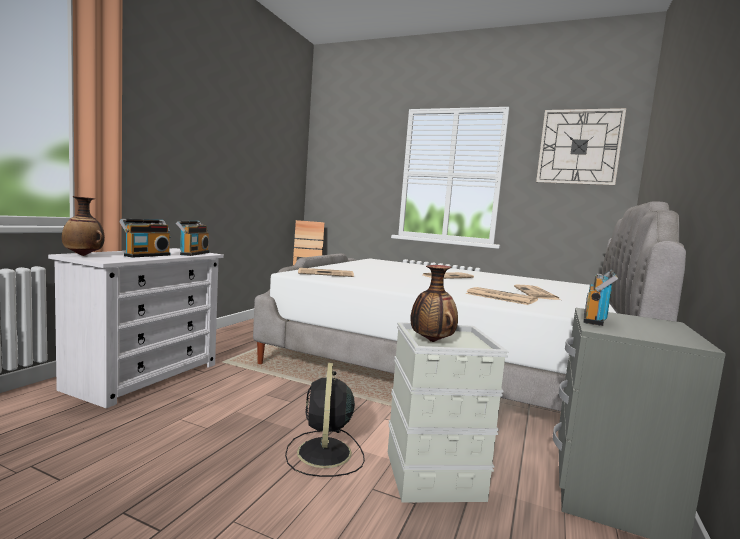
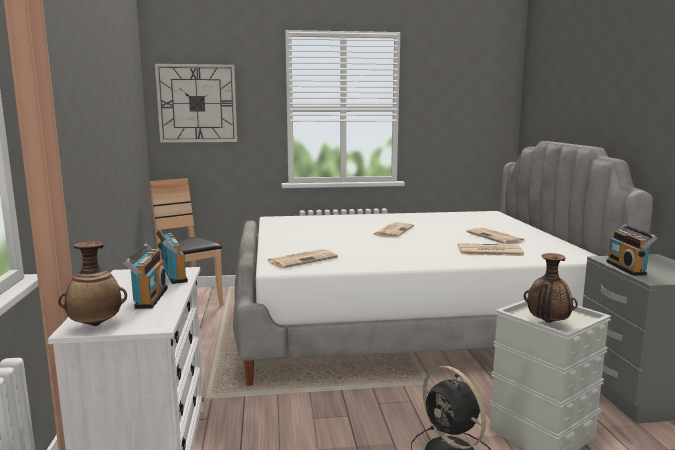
camera: 30 degrees left, 5 degrees up
wall clock [536,108,626,185] -> wall clock moved to [155,64,237,143]

